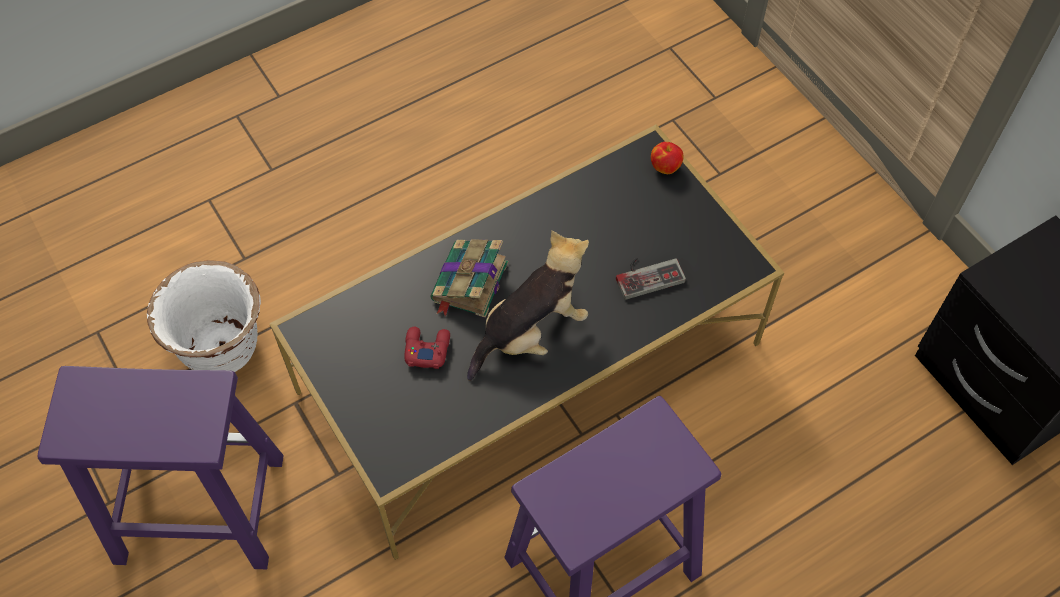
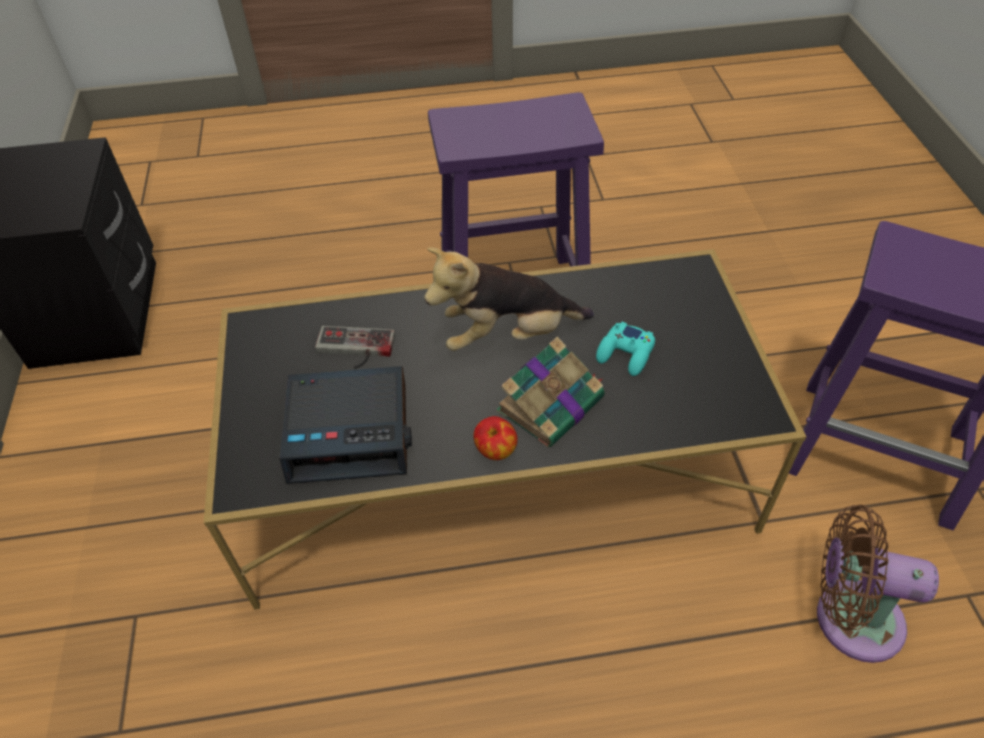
camera: 155 degrees left, 10 degrees down
white planter [147,260,261,372] -> brown fan [817,505,939,663]
red game controller [404,327,450,369] -> turquoise game controller [596,322,655,376]
apple [651,142,684,174] -> apple moved to [473,416,518,460]
none -> alarm clock [279,366,412,484]

